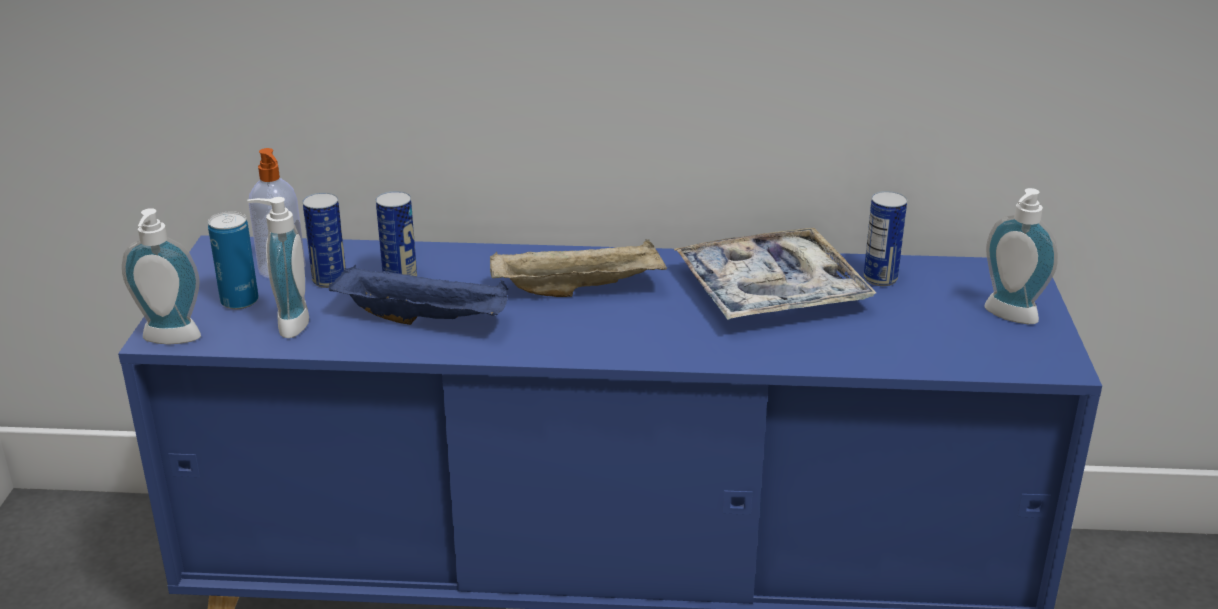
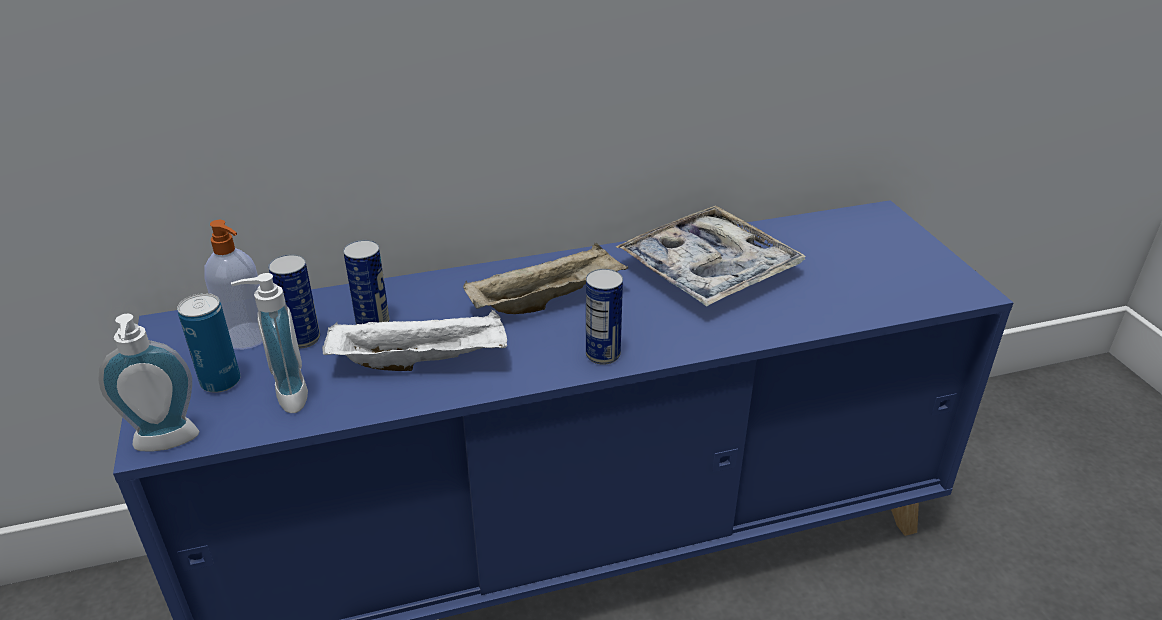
camera: 20 degrees left, 5 degrees up
blue tray [329,265,508,325] -> white tray [322,310,507,371]
can [864,191,907,286] -> can moved to [586,269,623,365]
soap dispenser [985,188,1058,324] -> none

